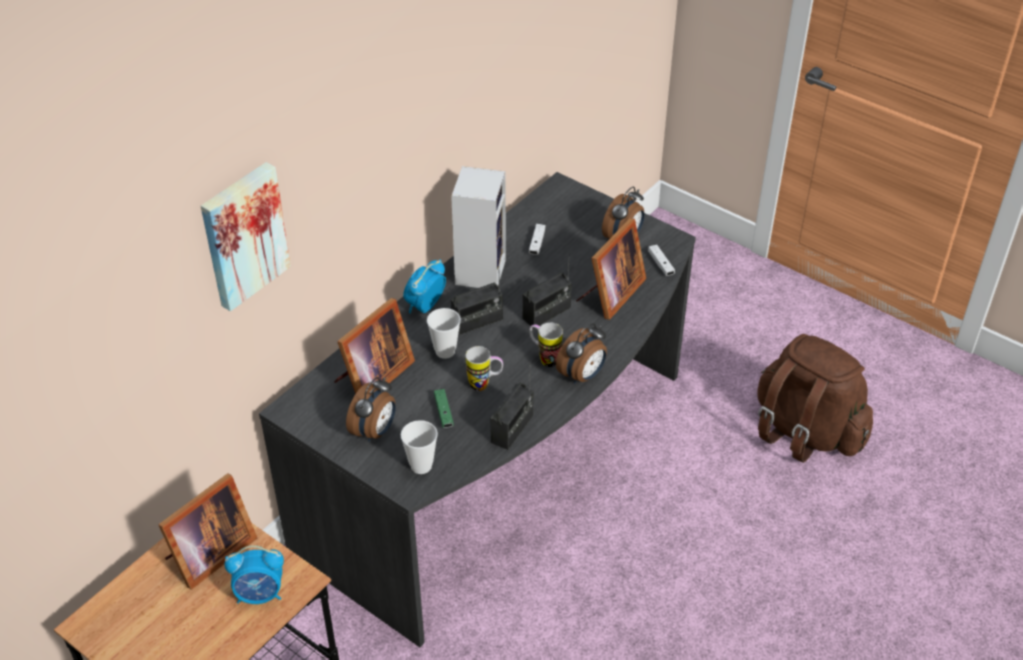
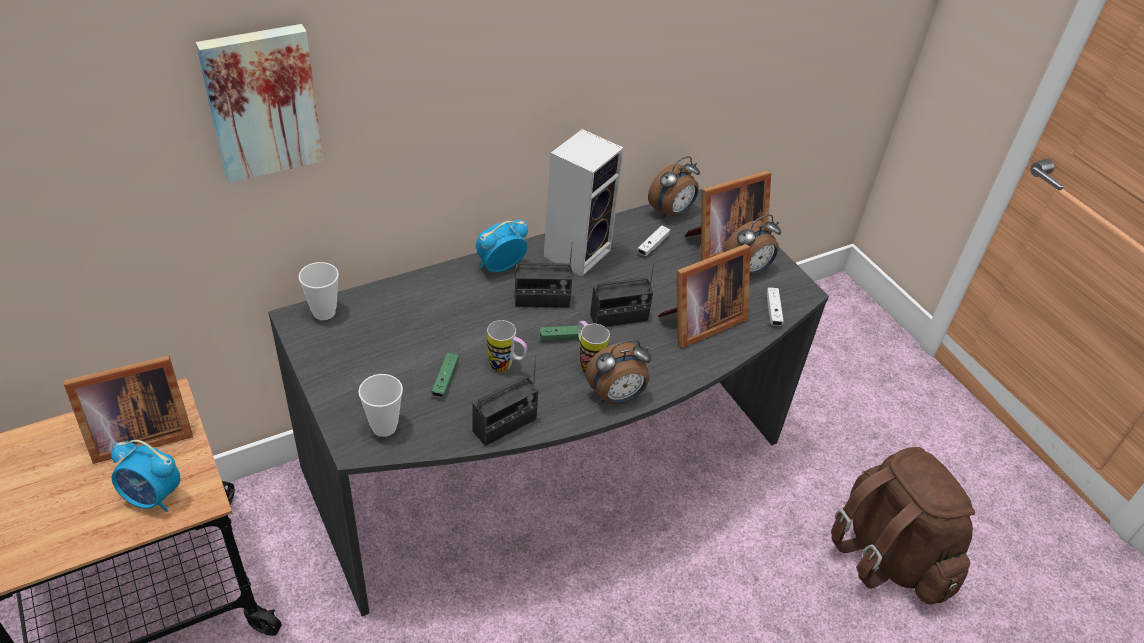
camera: 20 degrees right, 0 degrees up
picture frame [334,298,415,394] -> picture frame moved to [685,171,771,261]
alarm clock [346,377,396,442] -> alarm clock moved to [648,156,700,218]
cup [427,308,461,359] -> cup moved to [299,262,339,320]
none -> green game controller [540,325,584,340]

